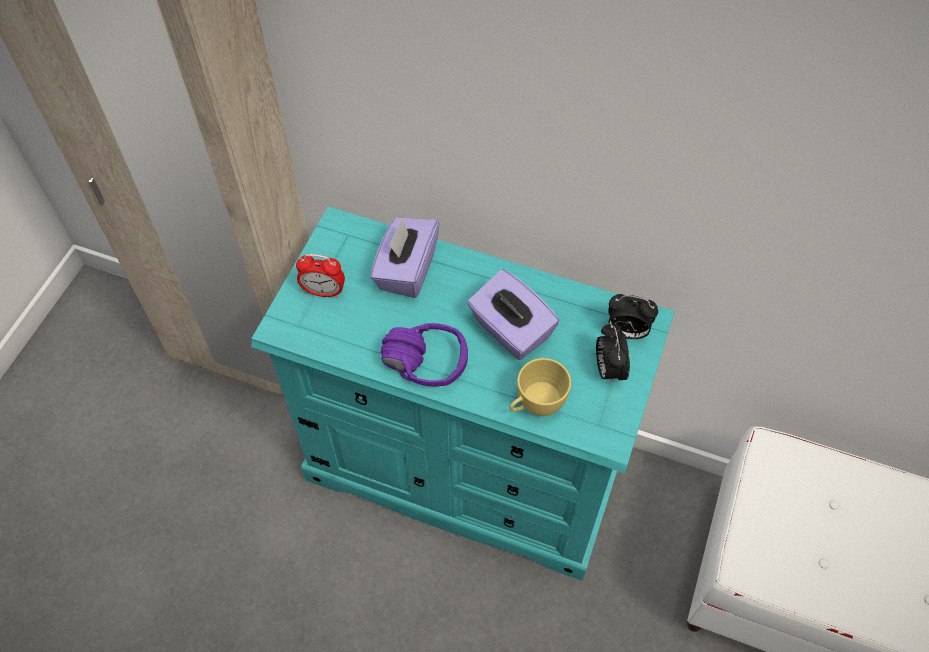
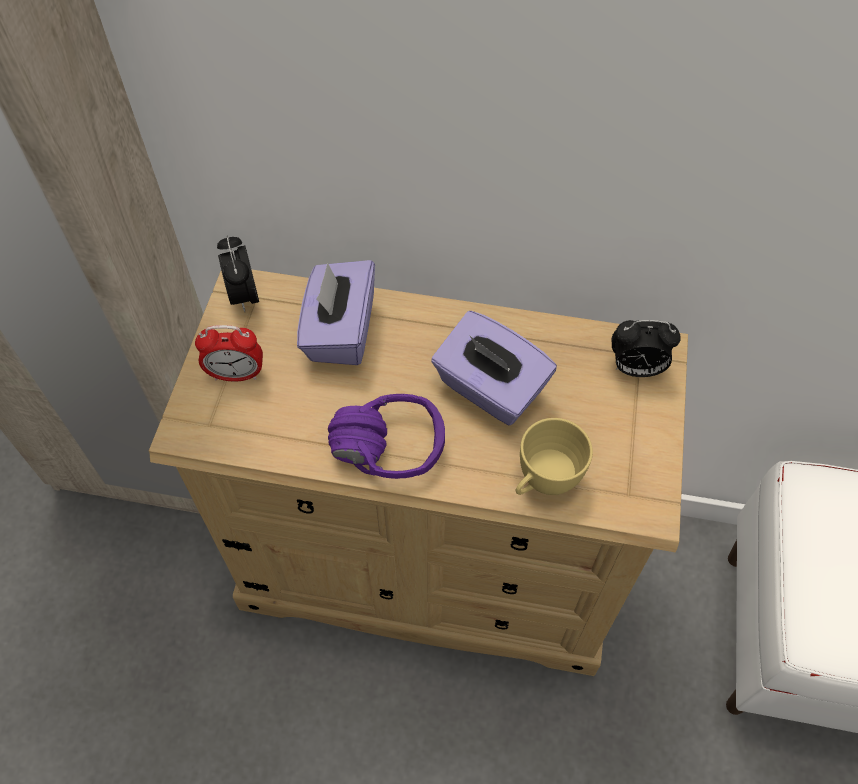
camera: 10 degrees left, 0 degrees up
turquoise dresser [251,206,675,581] -> beige dresser [149,269,688,676]
alarm clock [596,324,630,384] -> alarm clock moved to [217,236,259,312]

